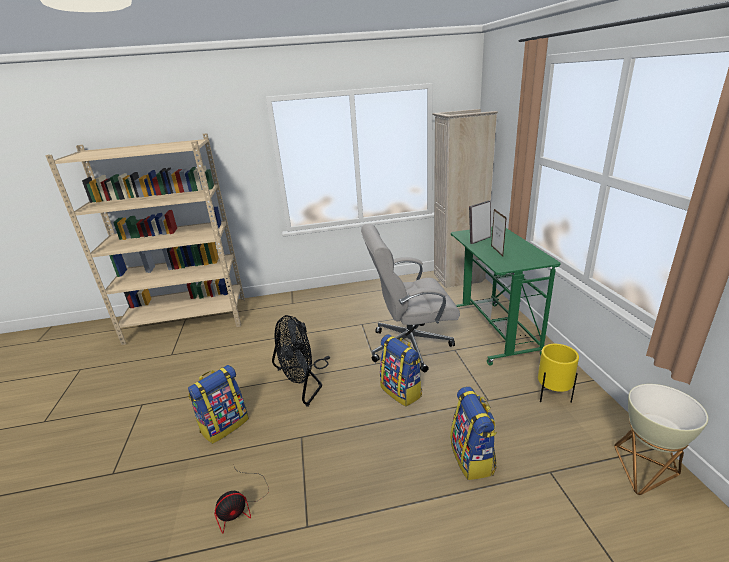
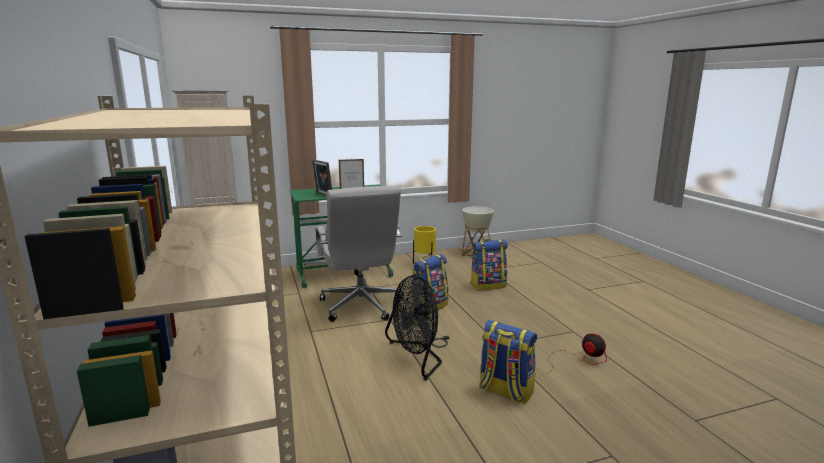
camera: 100 degrees left, 10 degrees down
black fan [272,315,331,407] -> black fan turned 105 degrees clockwise [385,275,450,381]

